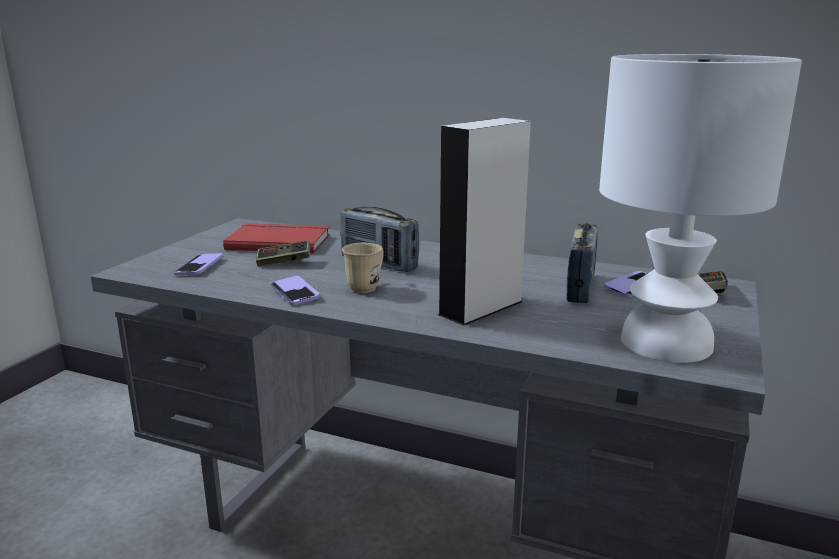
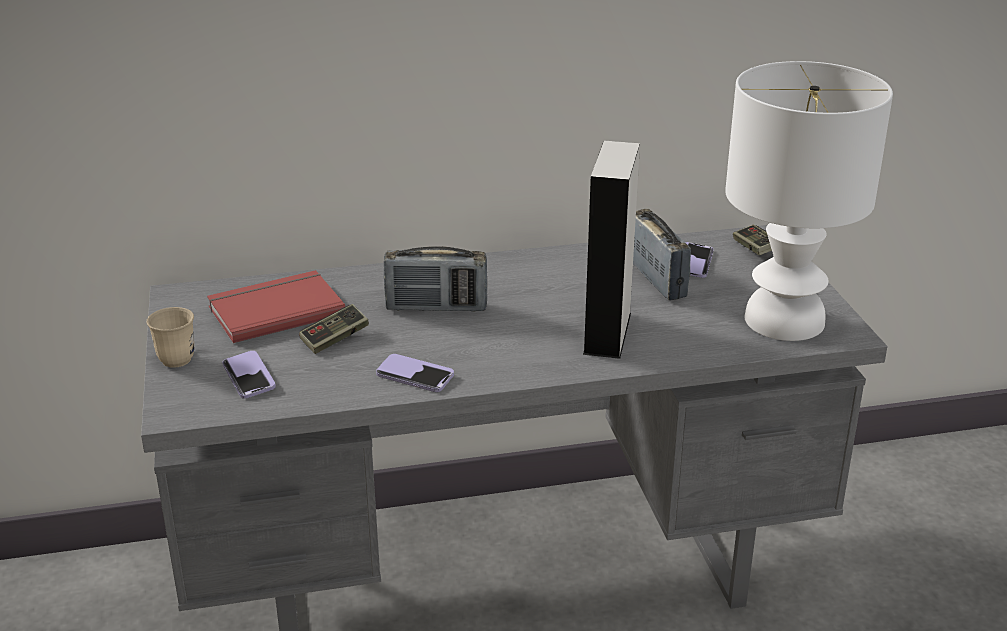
camera: 35 degrees left, 10 degrees up
beige mug [342,243,383,293] -> beige mug moved to [147,307,194,368]

